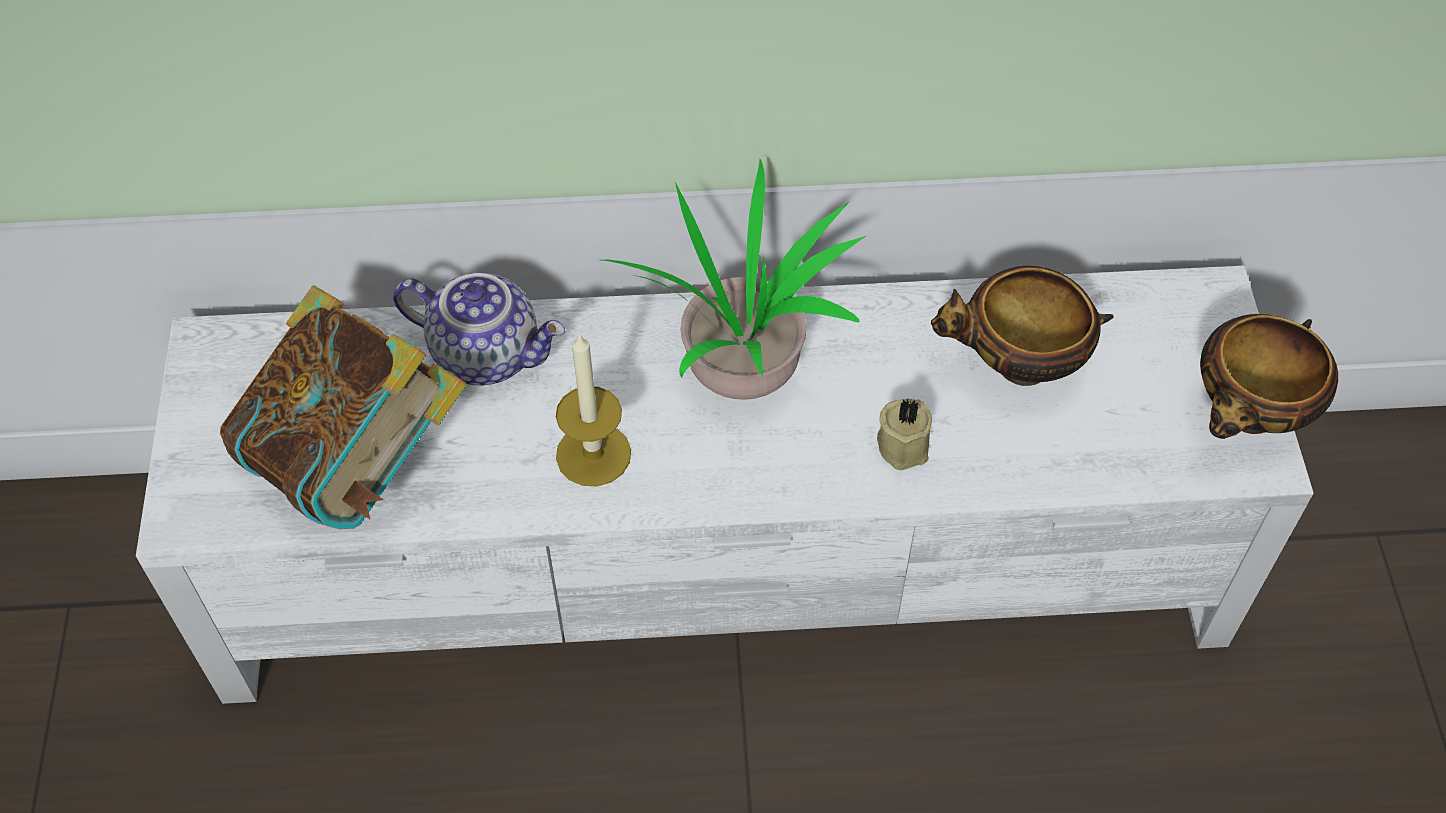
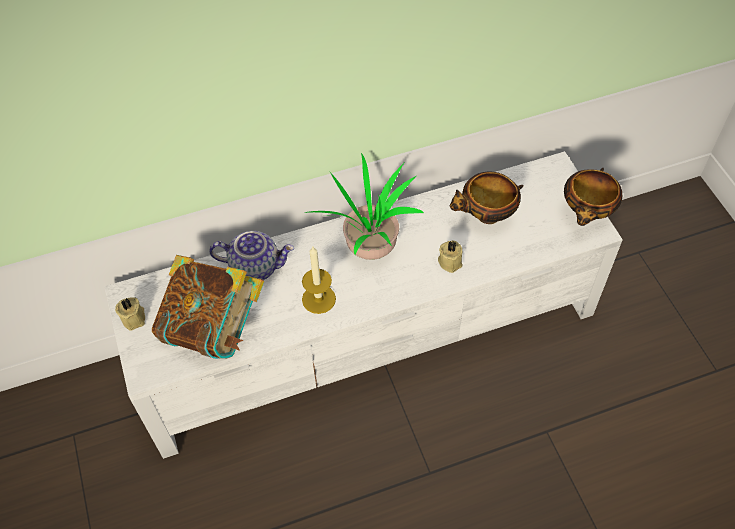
camera: 15 degrees left, 0 degrees up
none -> beige candle [115,297,145,330]

